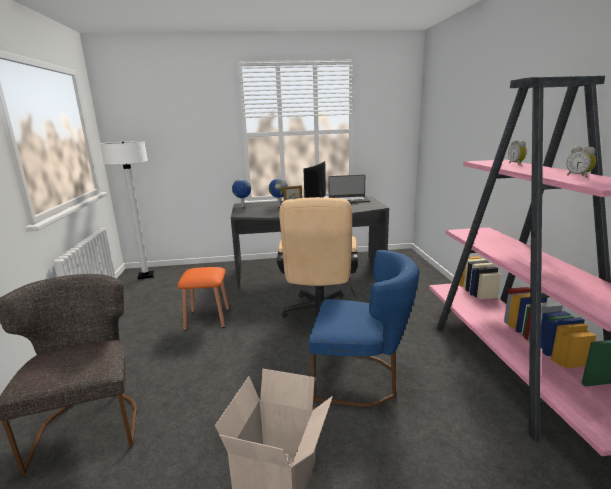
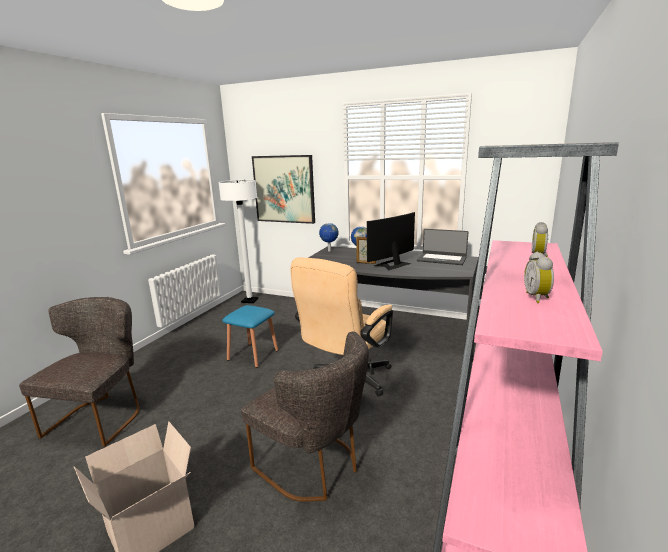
camera: 30 degrees right, 0 degrees up
orange stool [177,267,229,331] -> blue stool [222,305,278,368]
blue chair [308,250,419,407] -> grey chair [241,332,369,502]
none -> picture [252,155,315,224]

